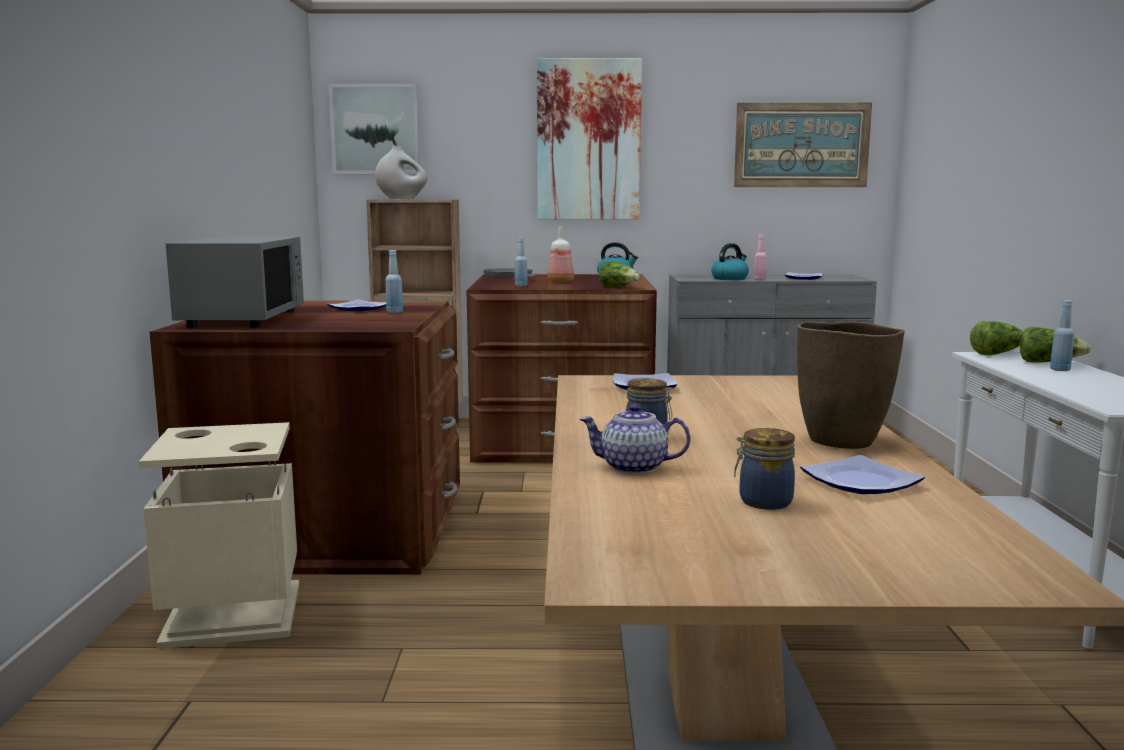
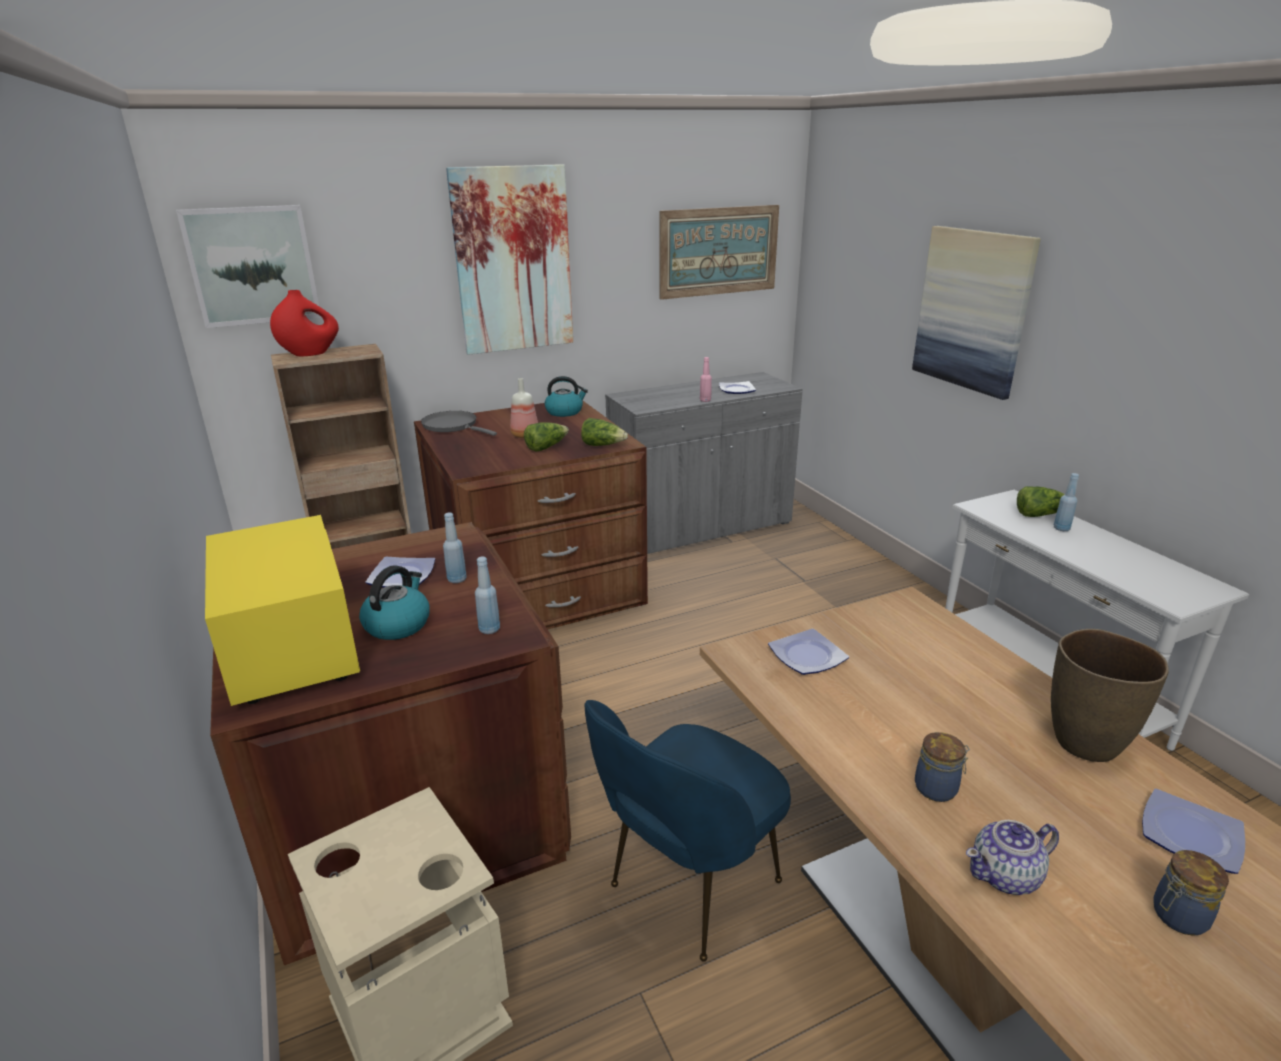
camera: 25 degrees left, 15 degrees up
grey microwave [166,237,304,328] -> yellow microwave [205,515,360,706]
white vase [375,146,427,199] -> red vase [270,290,339,356]
blue bottle [515,238,528,286] -> blue bottle moved to [475,556,500,634]
kettle [711,243,749,280] -> kettle moved to [359,565,430,640]
lettuce [970,321,1024,355] -> lettuce moved to [524,422,569,452]
none -> blue chair [585,700,791,962]
none -> picture [912,226,1041,400]

